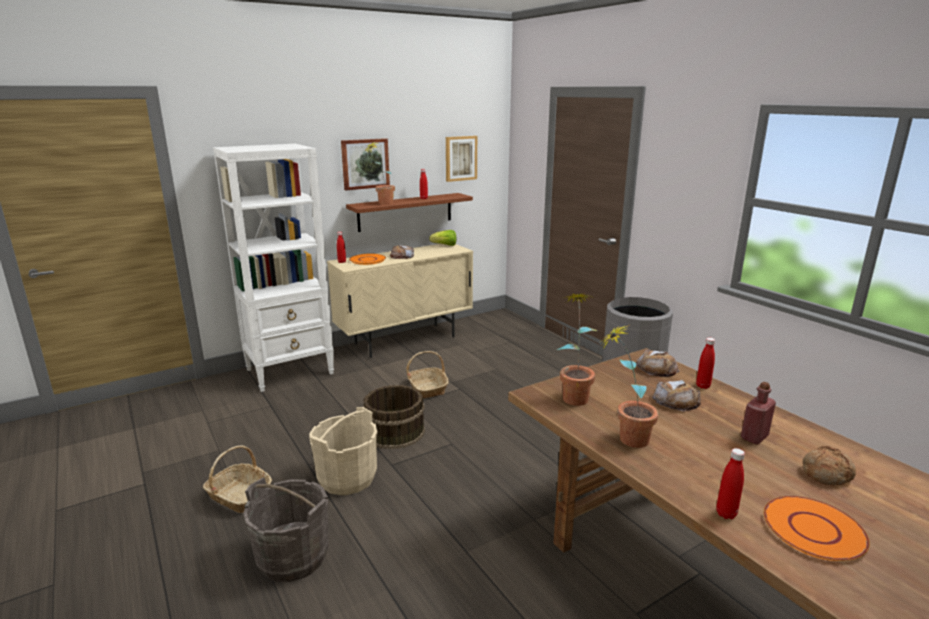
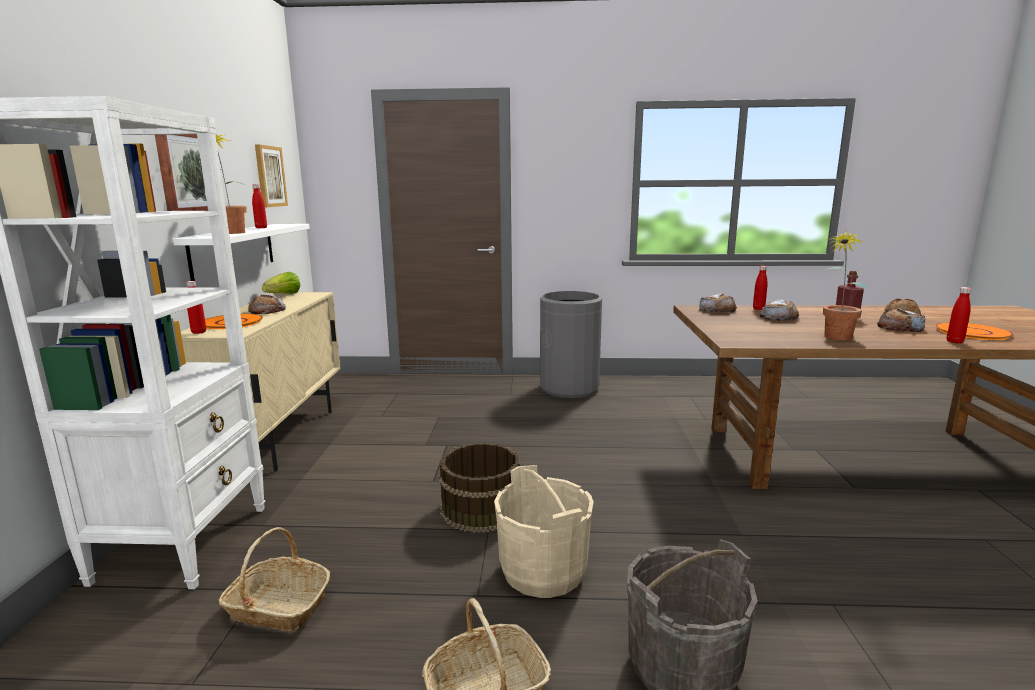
camera: 55 degrees left, 5 degrees down
brown shelf [346,193,473,232] -> white shelf [173,224,310,281]
basket [406,351,449,398] -> basket moved to [219,527,330,631]
potted plant [557,293,597,406] -> none
none -> bread [877,308,926,332]

